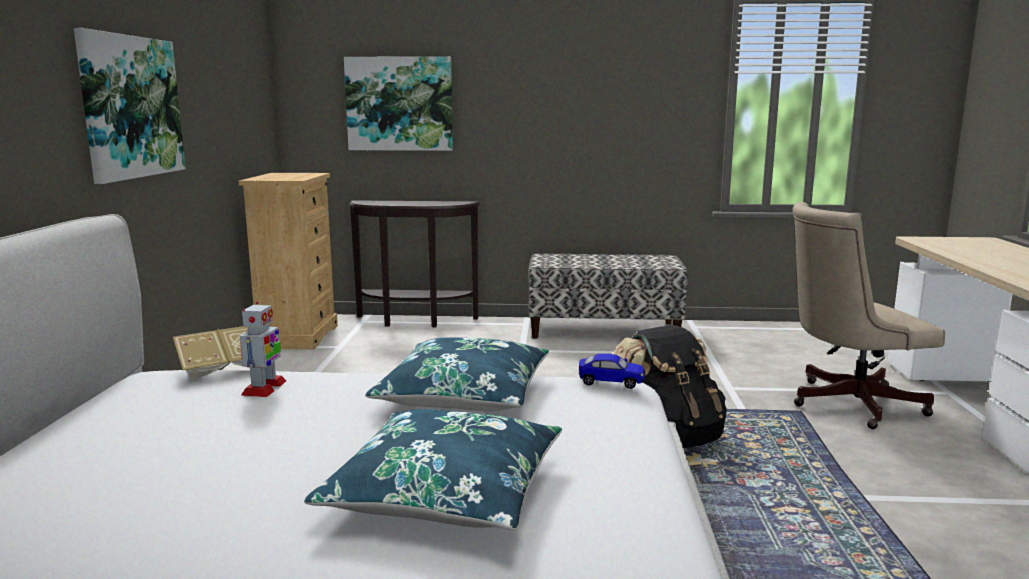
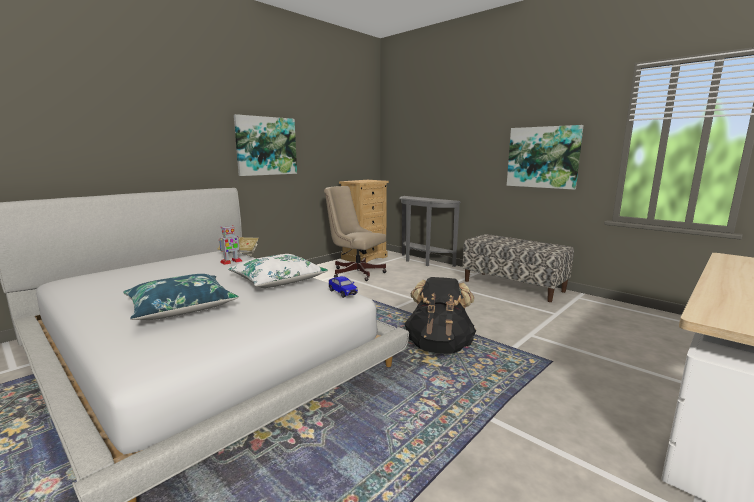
camera: 40 degrees right, 0 degrees up
picture [344,56,453,151] -> picture moved to [507,125,584,190]
brown console table [349,200,480,327] -> grey console table [399,196,461,267]
blue pillow [365,337,549,411] -> white pillow [228,254,328,288]
beige office chair [793,202,945,429] -> beige office chair moved to [324,186,387,281]

